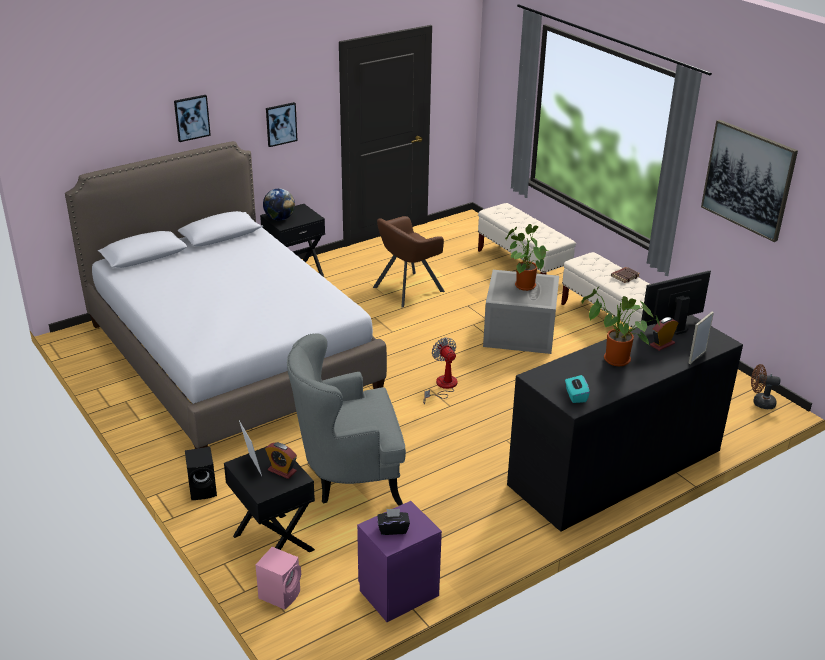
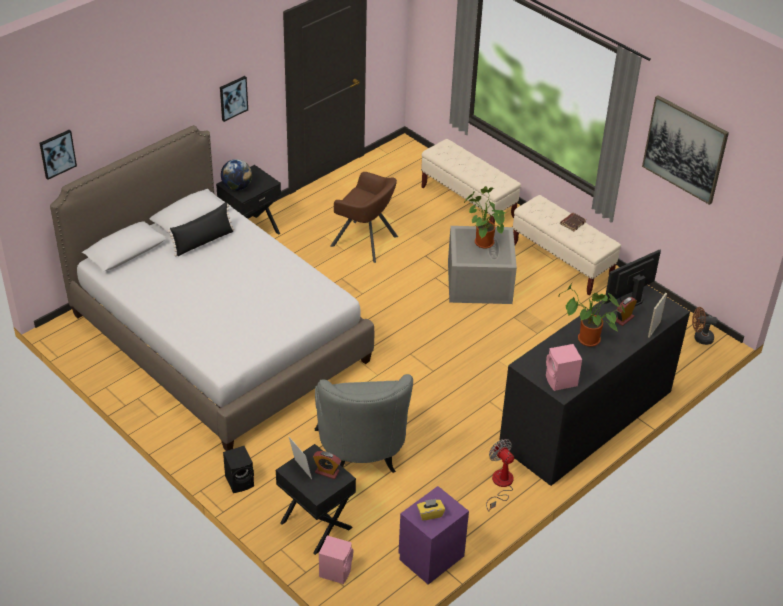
camera: 10 degrees left, 10 degrees up
picture [174,95,211,142] -> picture moved to [39,130,77,180]
grey armchair [287,333,406,506] -> grey armchair turned 75 degrees counterclockwise [315,374,413,473]
brown armchair [373,216,445,308] -> brown armchair turned 105 degrees counterclockwise [330,172,398,263]
black tissue box [377,509,410,535] -> yellow tissue box [417,499,445,520]
fan [423,338,457,405] -> fan moved to [486,439,514,511]
turquoise tissue box [565,375,590,403] -> pink speaker [546,344,582,391]
none -> black pillow [168,202,235,256]

